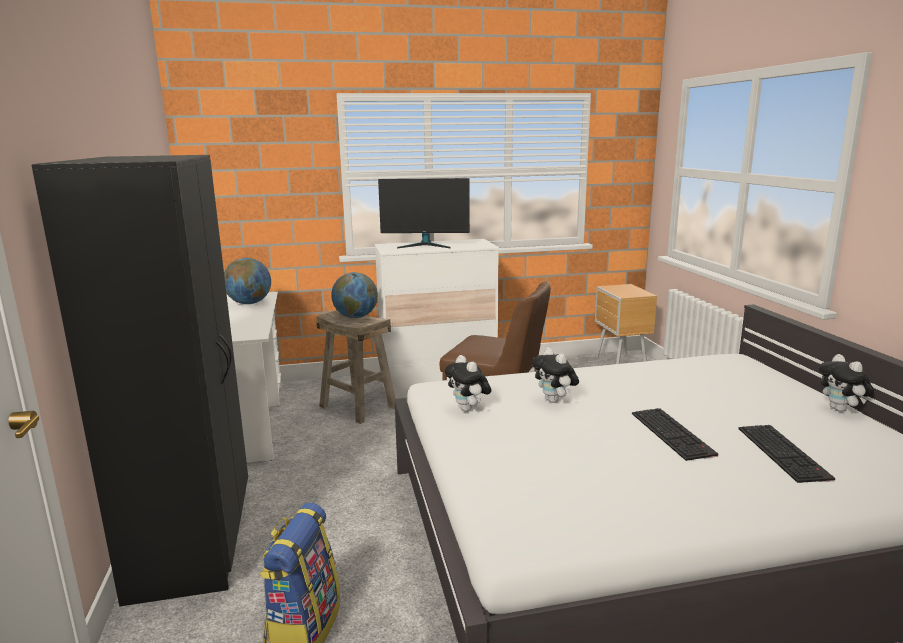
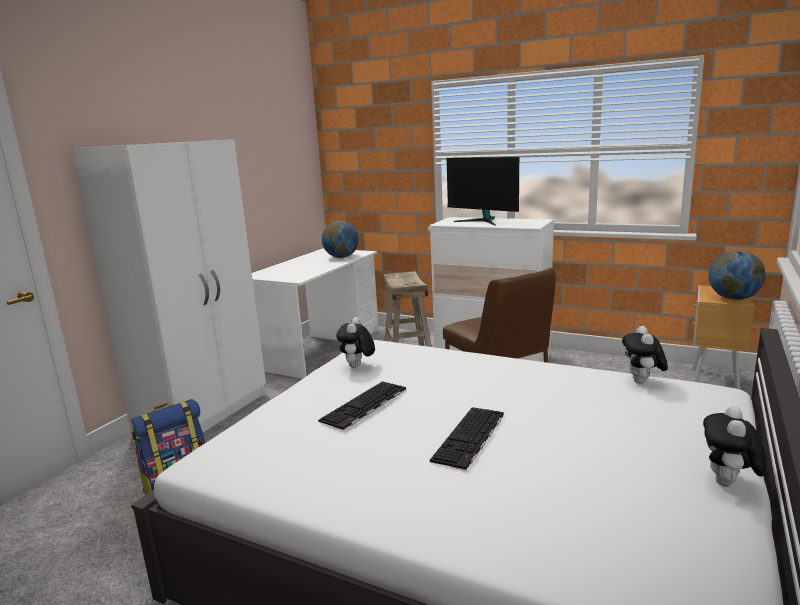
camera: 40 degrees right, 0 degrees up
black wardrobe [31,155,248,607] -> white wardrobe [72,139,266,435]
globe [331,272,378,318] -> globe moved to [709,250,766,300]
plush toy [532,347,579,403] -> plush toy moved to [622,326,668,384]
keyboard [738,425,835,483] -> keyboard moved to [318,381,406,431]

